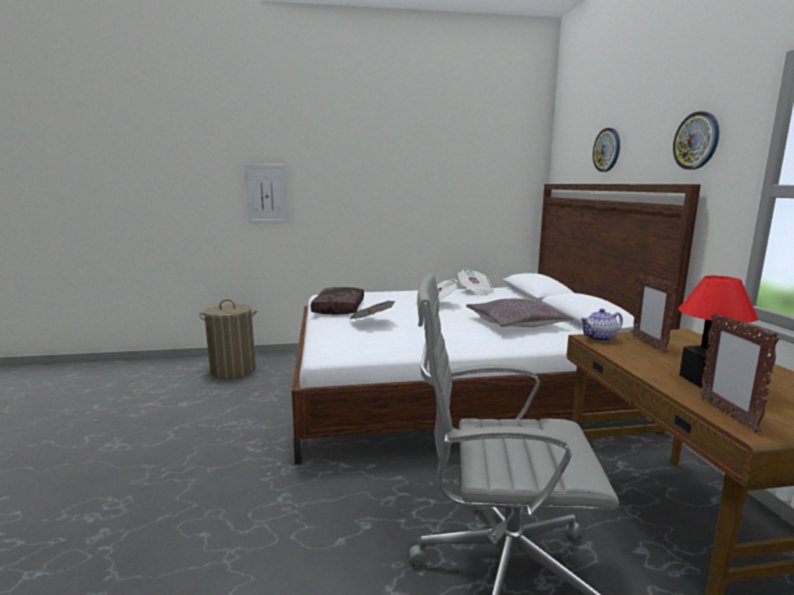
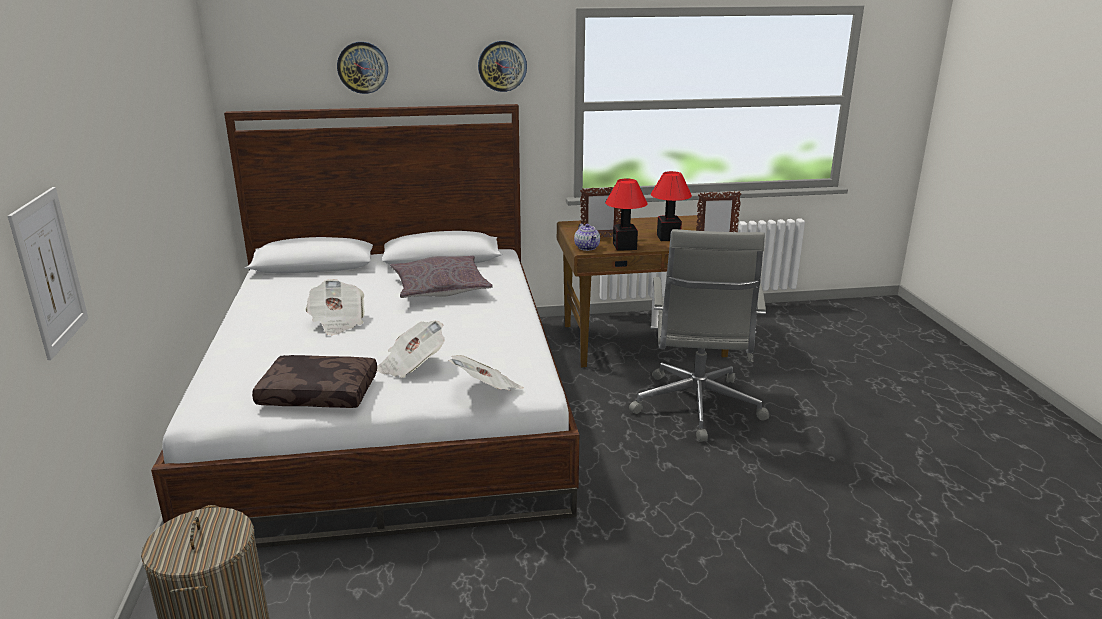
camera: 90 degrees left, 10 degrees up
newspaper [458,269,494,296] -> newspaper moved to [448,355,524,391]
none -> table lamp [605,179,648,251]

